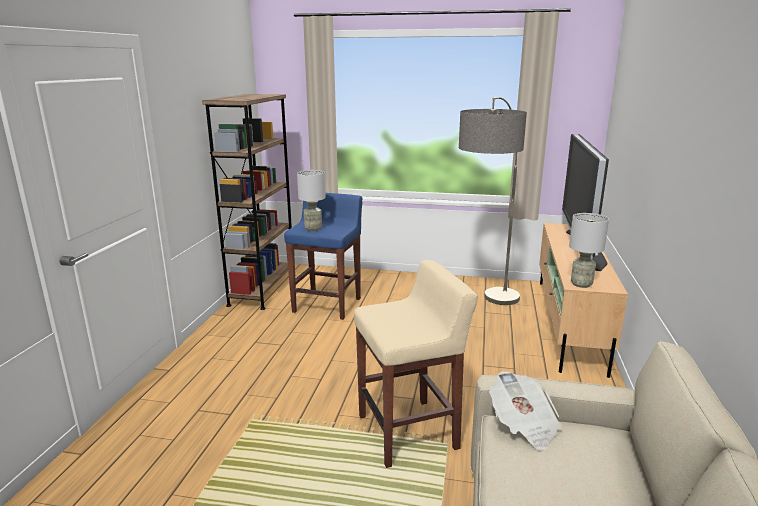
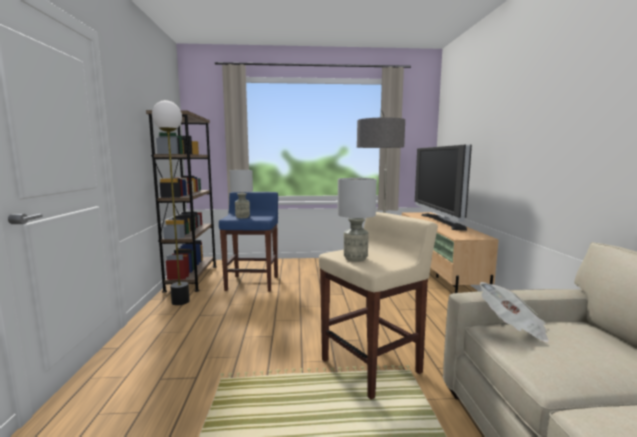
camera: 15 degrees left, 10 degrees down
grey table lamp [569,213,609,288] -> grey table lamp moved to [338,178,377,262]
none -> floor lamp [152,100,190,305]

